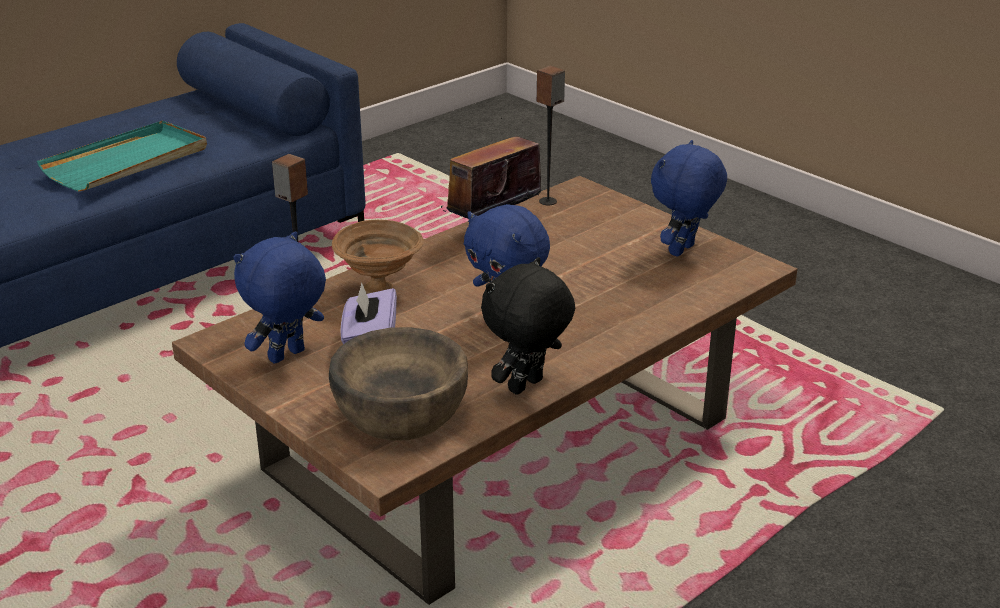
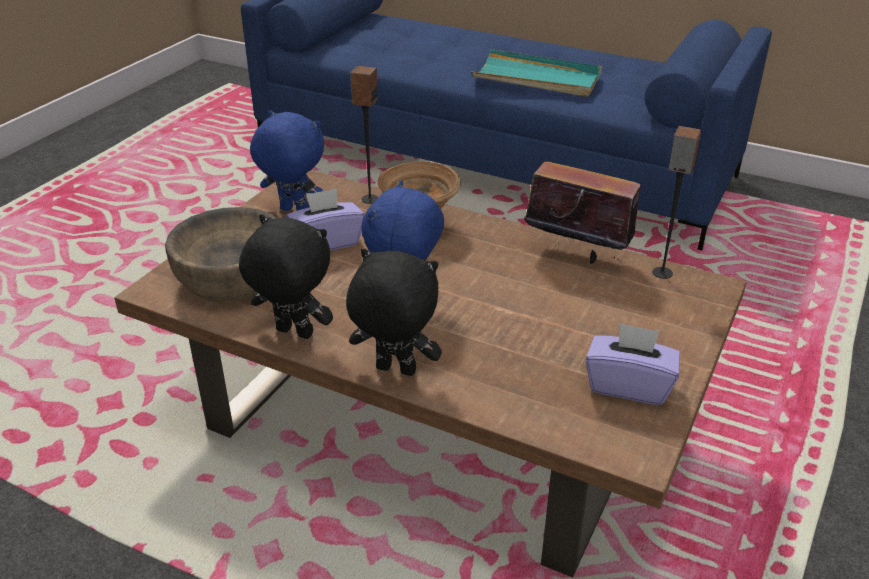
camera: 70 degrees right, 5 degrees up
blue plush toy [651,140,727,257] -> purple tissue box [586,322,680,405]
none -> black plush toy [346,249,442,376]

